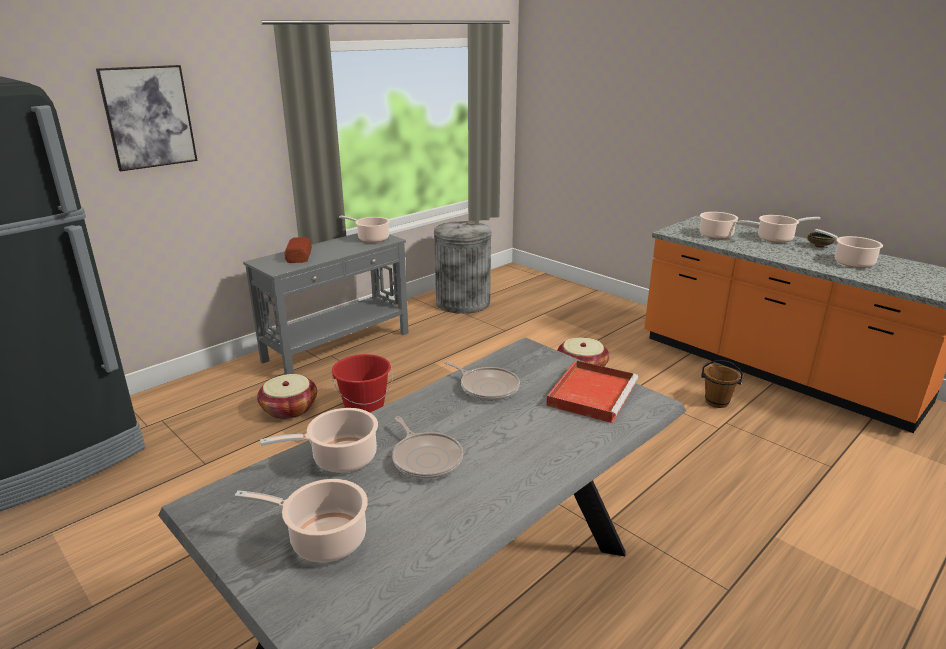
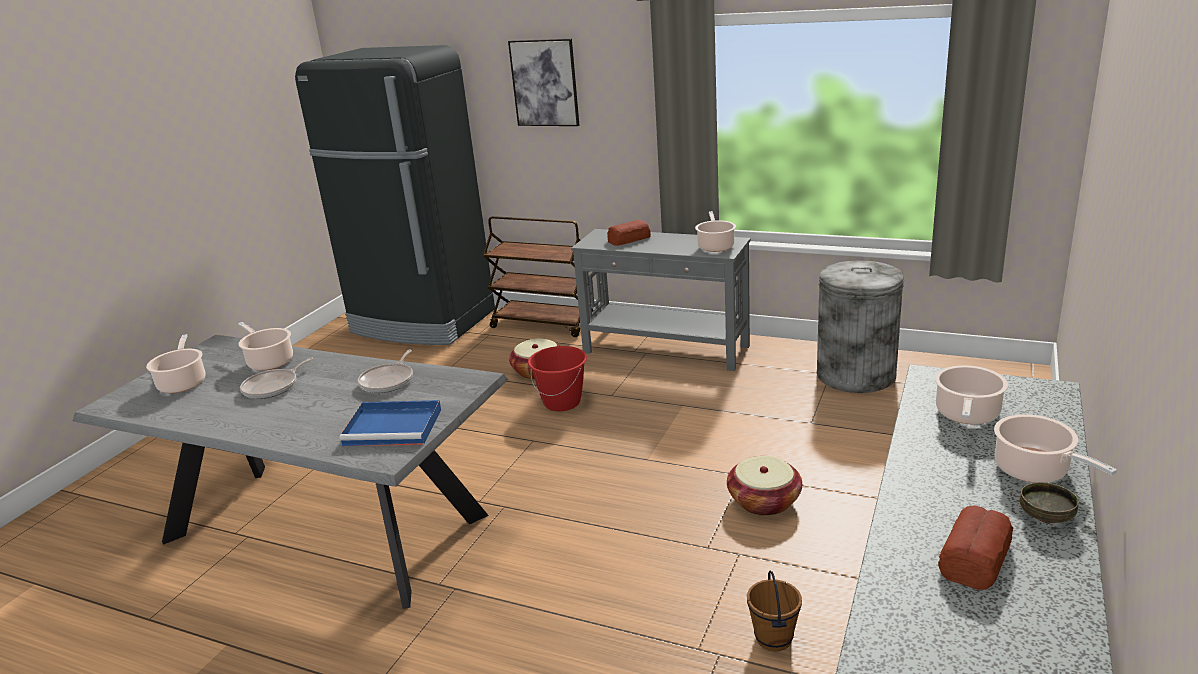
camera: 70 degrees right, 0 degrees up
red tray [546,360,638,423] -> blue tray [339,400,441,446]
cooking pot [815,229,883,268] -> bread [938,505,1013,590]
none -> brown cart [483,216,594,337]

